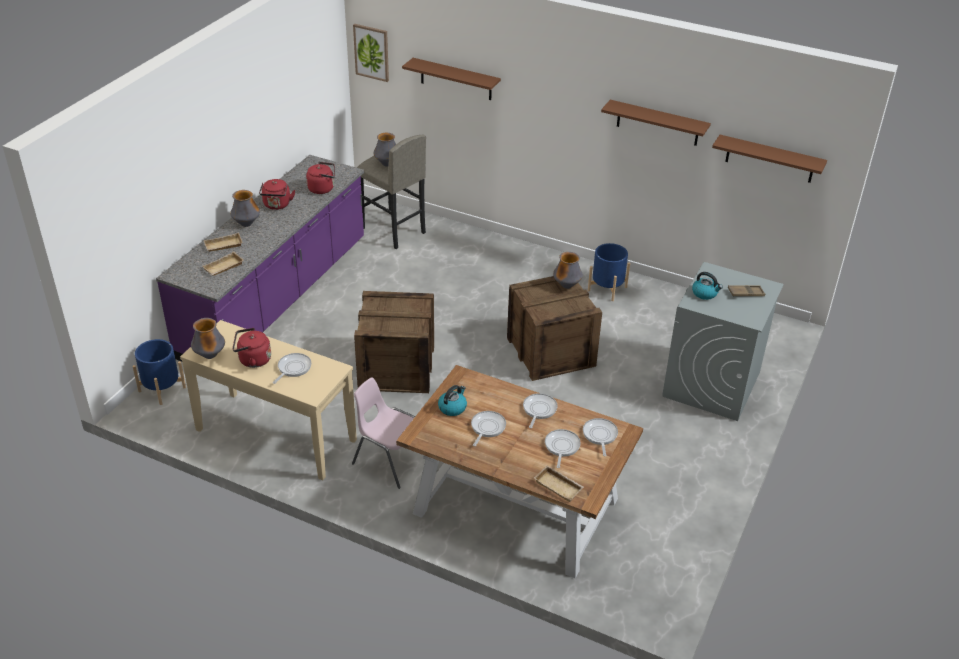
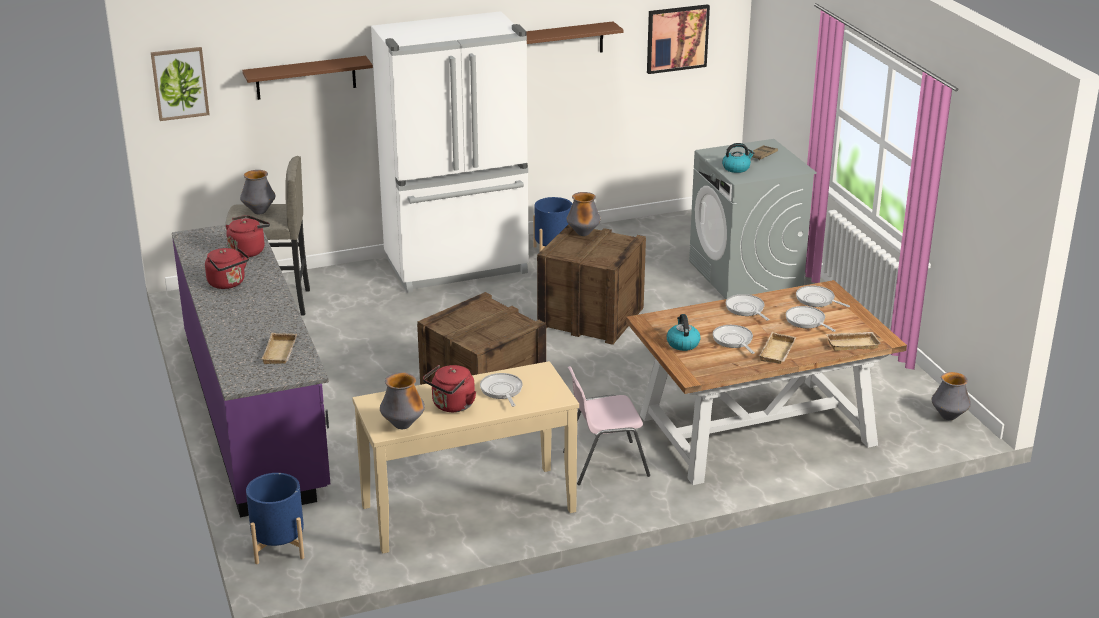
camera: 45 degrees left, 10 degrees down
beige tray [203,232,243,252] -> beige tray moved to [759,332,796,364]
vase [230,190,260,227] -> vase moved to [932,372,971,421]
brown shelf [712,135,827,183] -> picture [647,4,710,74]
none -> white fridge [371,11,529,293]

